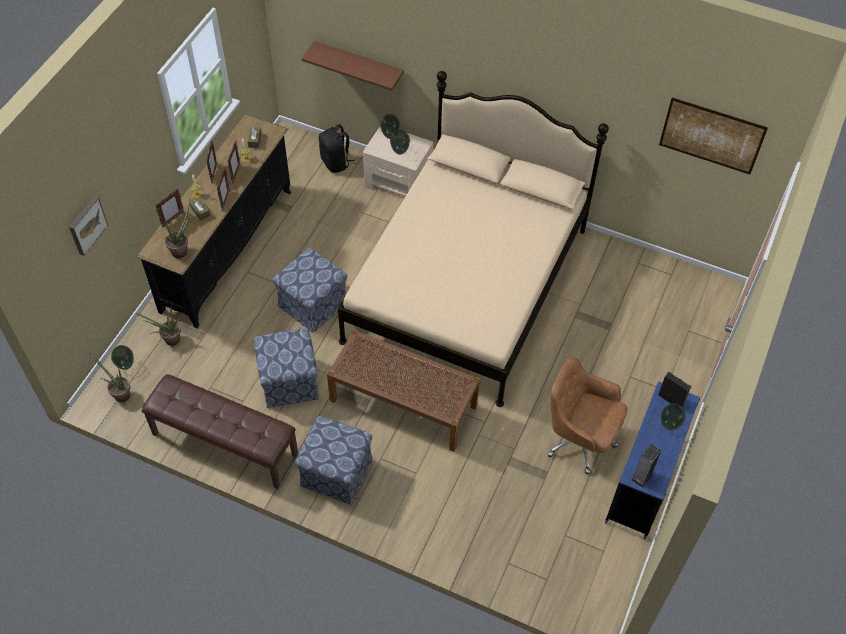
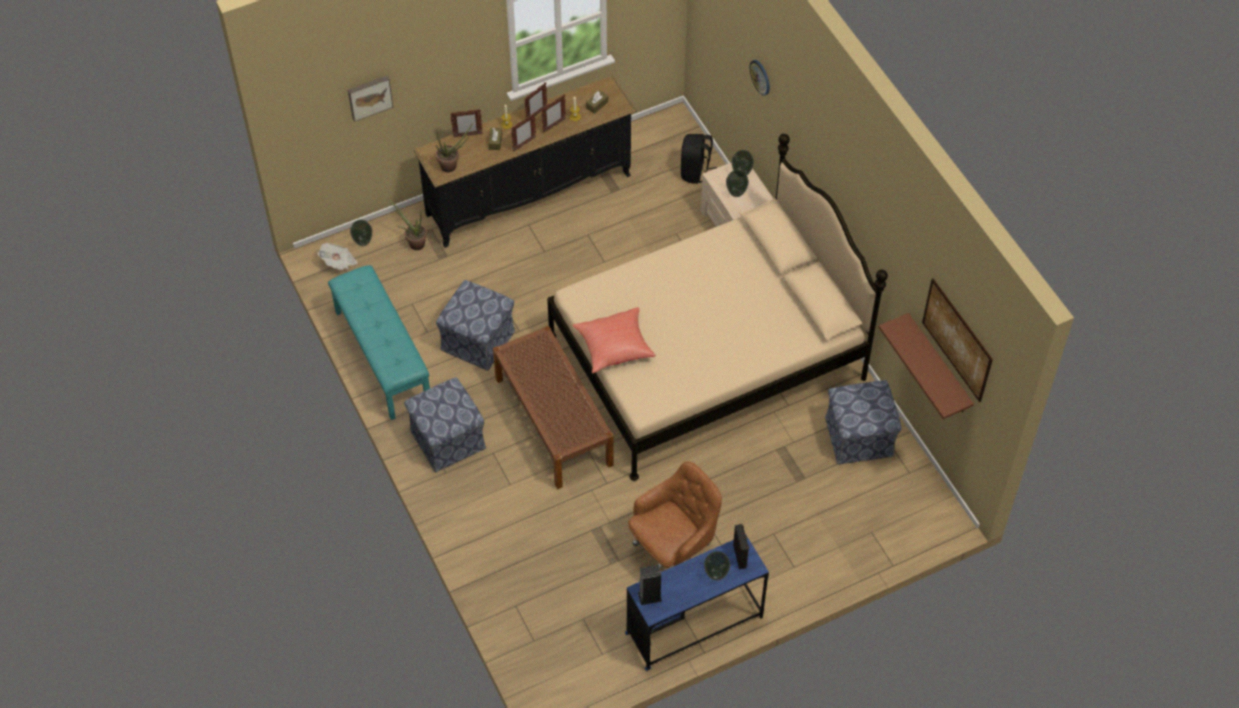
camera: 40 degrees right, 0 degrees up
potted plant [89,353,130,402] -> newspaper [317,243,358,270]
brown bench [142,374,298,489] -> turquoise bench [328,265,430,420]
ottoman [273,248,347,333] -> ottoman moved to [825,380,902,464]
brown shelf [301,41,404,91] -> brown shelf moved to [879,313,974,419]
brown office chair [548,357,628,474] -> brown office chair turned 75 degrees clockwise [628,462,722,568]
none -> red pillow [573,307,656,373]
none -> wall clock [750,60,770,96]

